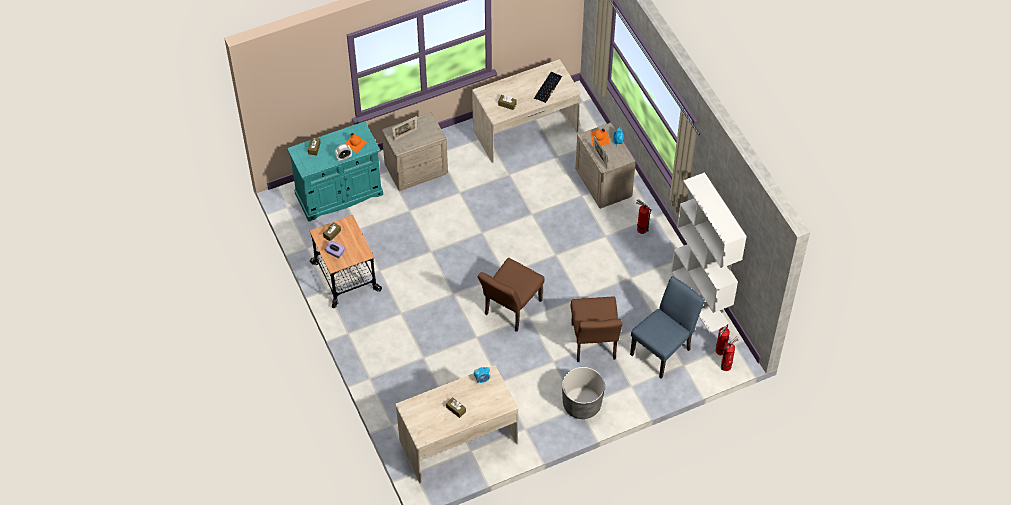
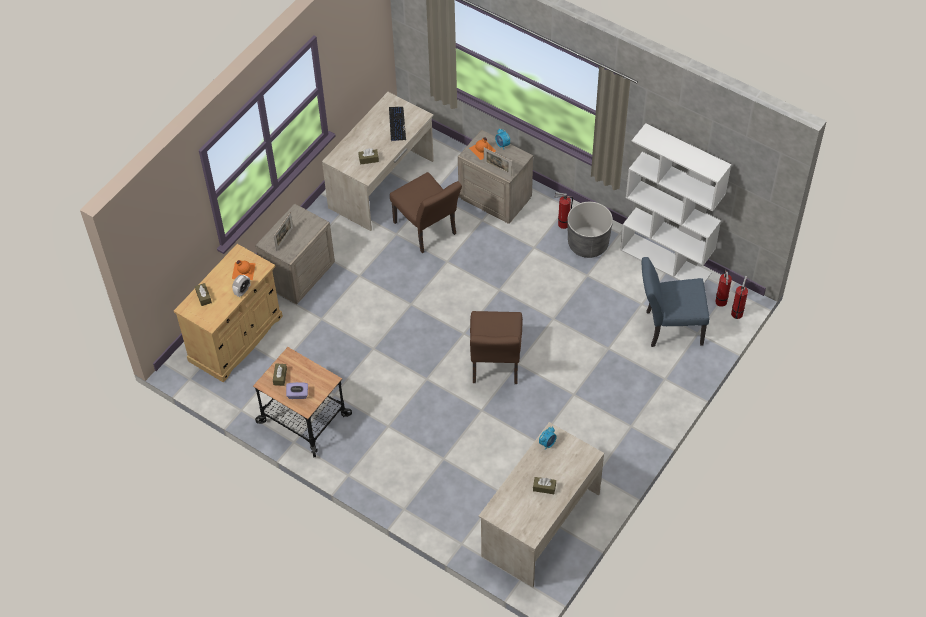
camera: 30 degrees left, 0 degrees up
turquoise cabinet [287,121,383,222] -> beige cabinet [174,244,283,382]
grey planter [562,367,605,419] -> grey planter moved to [567,202,613,258]
brown chair [571,296,622,362] -> brown chair moved to [390,172,462,253]
blue chair [630,276,705,379] -> blue chair turned 105 degrees counterclockwise [642,257,709,347]

